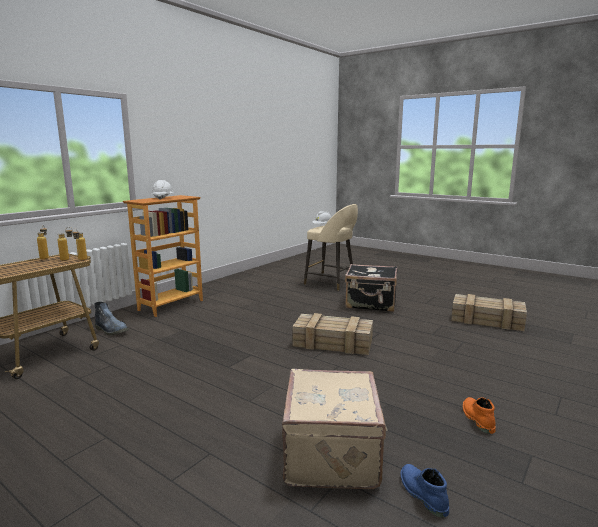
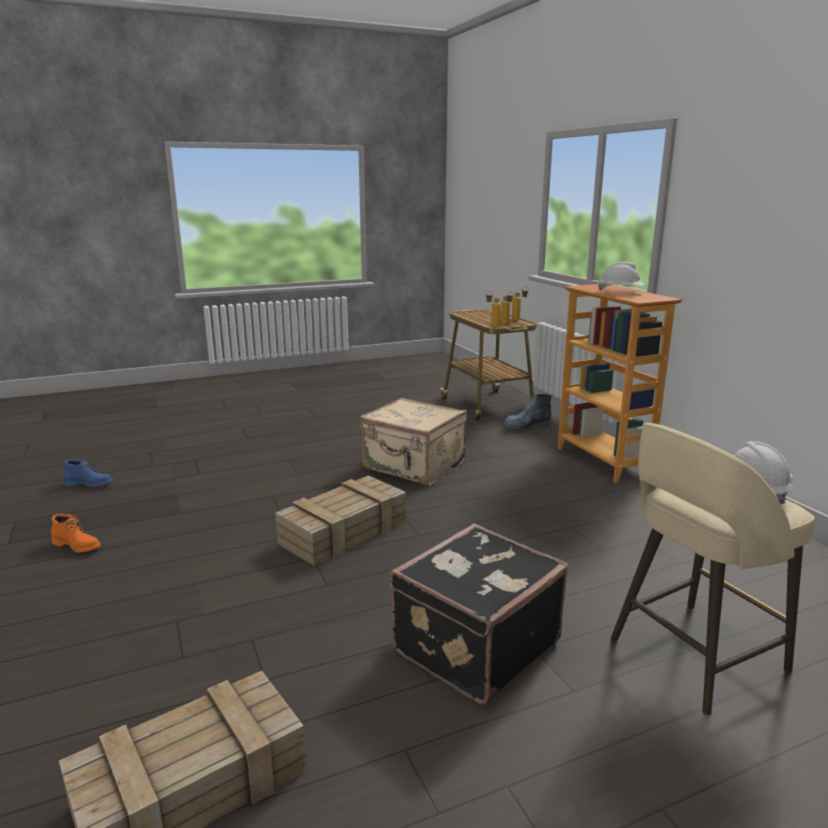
camera: 120 degrees right, 5 degrees up
beige suitcase [282,369,388,489] -> beige suitcase moved to [360,398,467,486]

